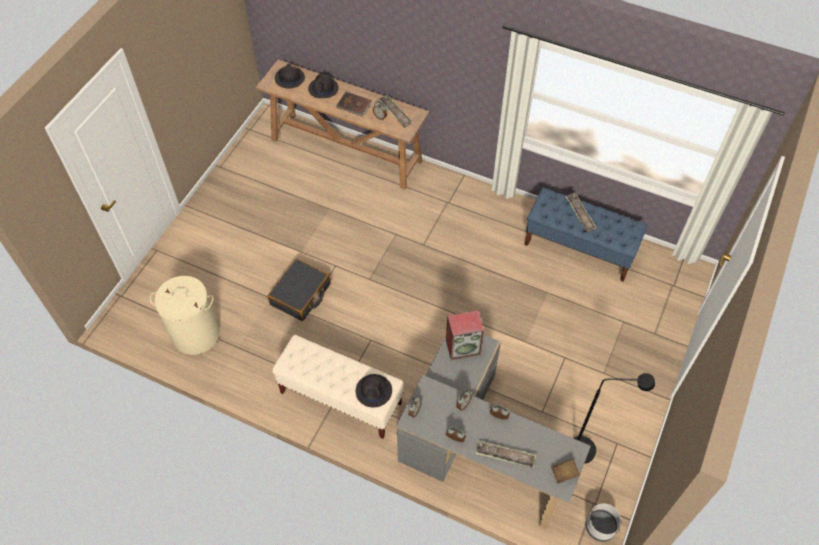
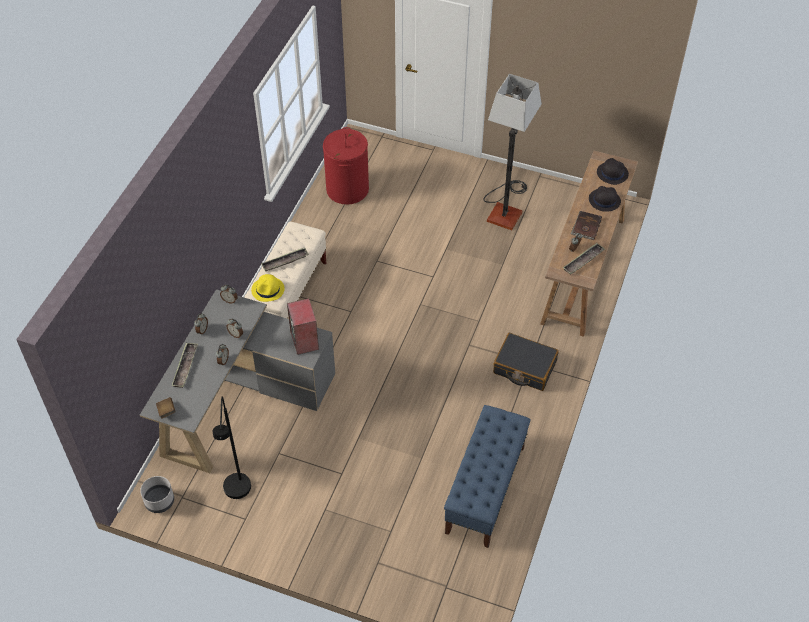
camera: 85 degrees right, 5 degrees down
beige laundry basket [150,276,220,355] -> red laundry basket [323,127,369,205]
black suitcase [267,259,331,321] -> black suitcase moved to [493,333,559,391]
black hat [356,374,392,408] -> yellow hat [251,274,285,302]
tray [565,193,597,232] -> tray moved to [261,247,309,271]
none -> floor lamp [484,74,542,230]

